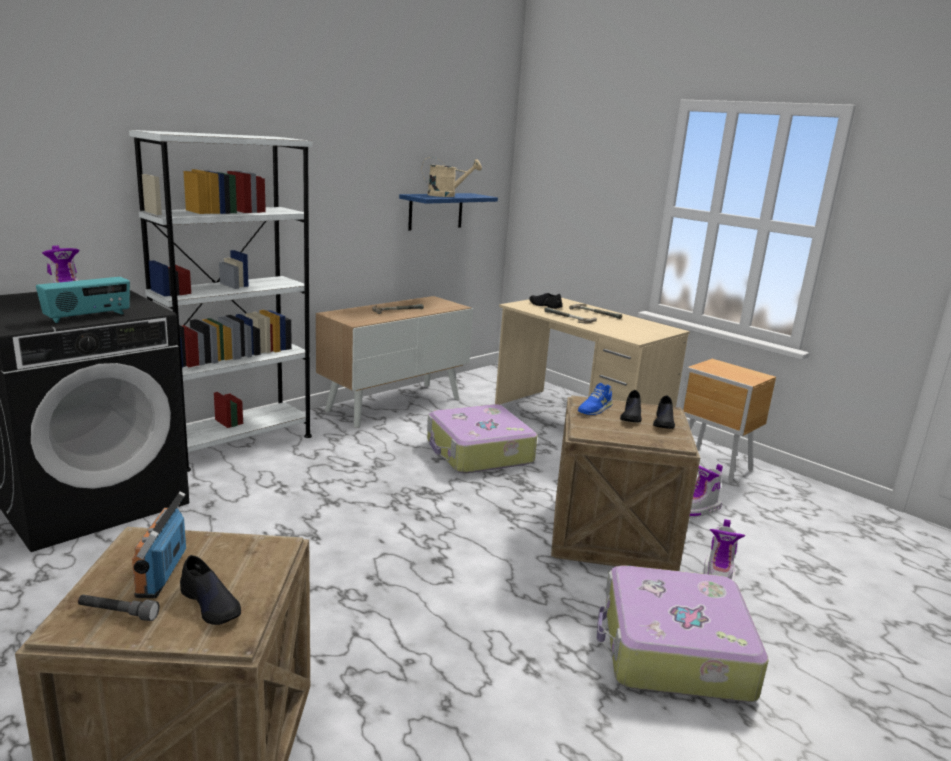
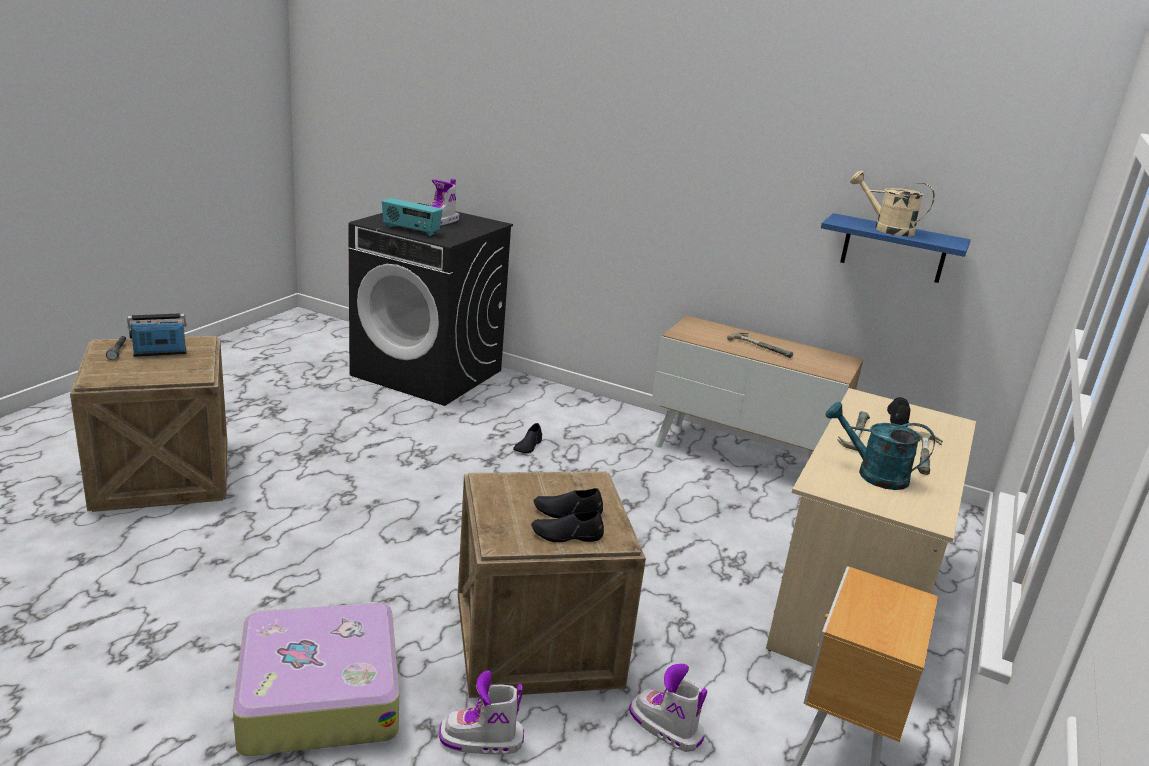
camera: 70 degrees right, 5 degrees up
white bookcase [129,130,312,472] -> none
black shoe [180,555,241,625] -> black shoe moved to [513,423,542,453]
beige watering can [422,157,482,197] -> beige watering can turned 150 degrees clockwise [850,170,935,236]
suitcase [427,404,537,474] -> none
blue shoe [578,383,613,415] -> none
none -> turquoise watering can [826,402,935,490]

